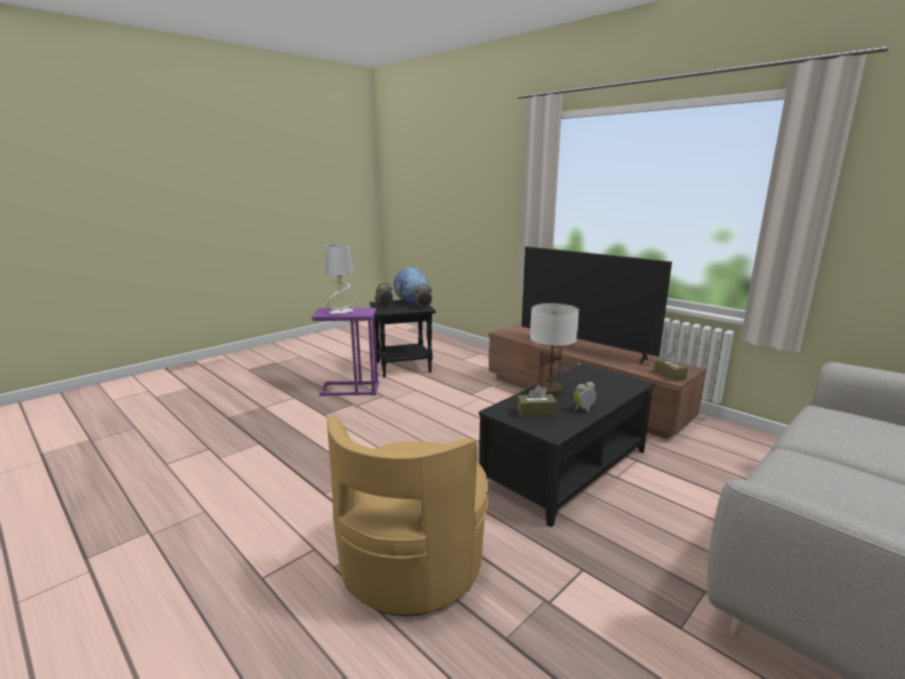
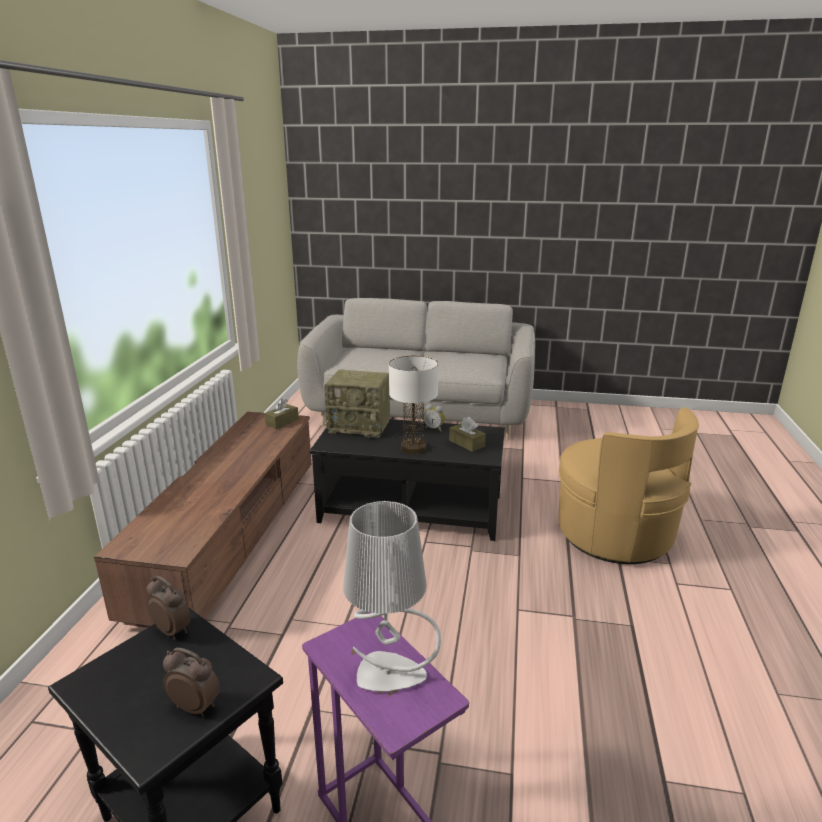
camera: 125 degrees left, 5 degrees up
beige armchair [327,416,488,616] -> beige armchair turned 75 degrees clockwise [558,408,699,564]
globe [394,267,428,302] -> none
television [522,247,672,364] -> none
none -> radio [324,369,390,438]

